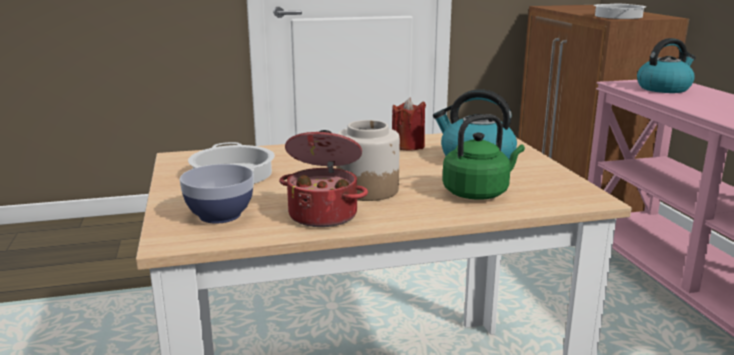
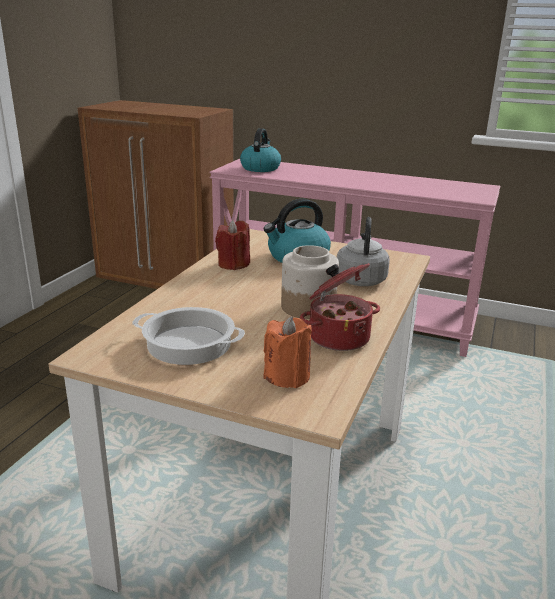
camera: 55 degrees left, 5 degrees up
bowl [180,164,254,224] -> orange candle [264,316,312,388]
green kettle [442,114,525,200] -> grey kettle [337,217,390,286]
cooking pot [594,4,646,19] -> none

